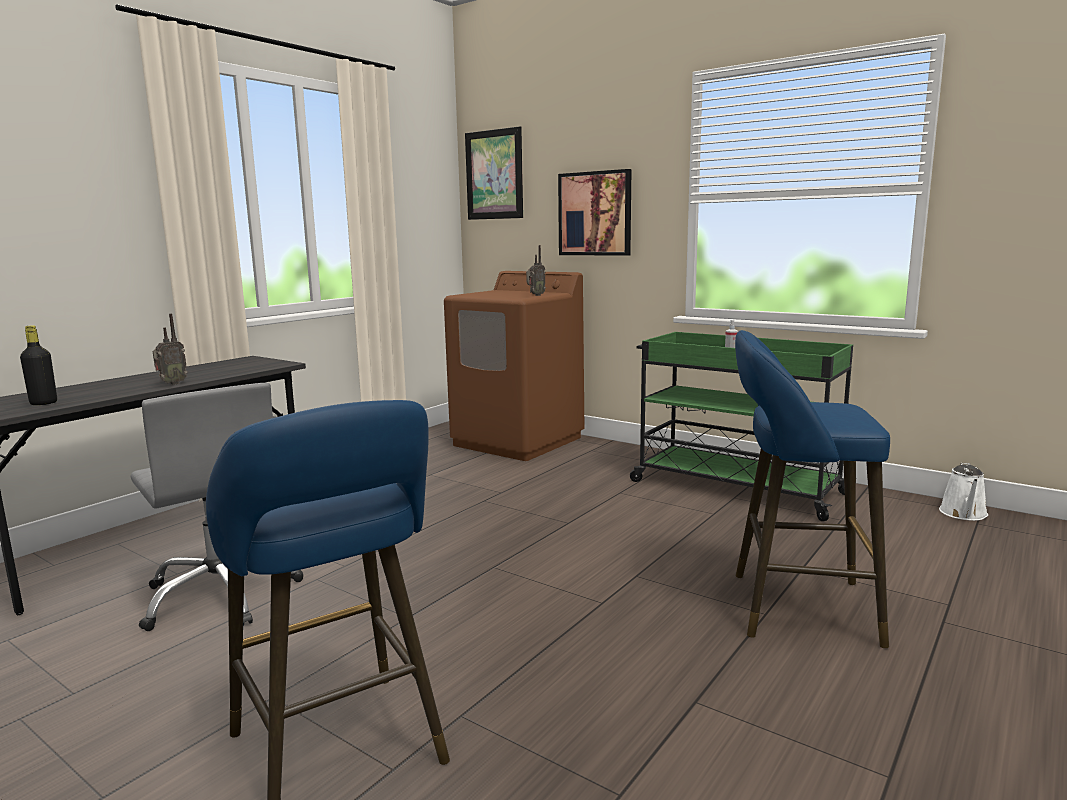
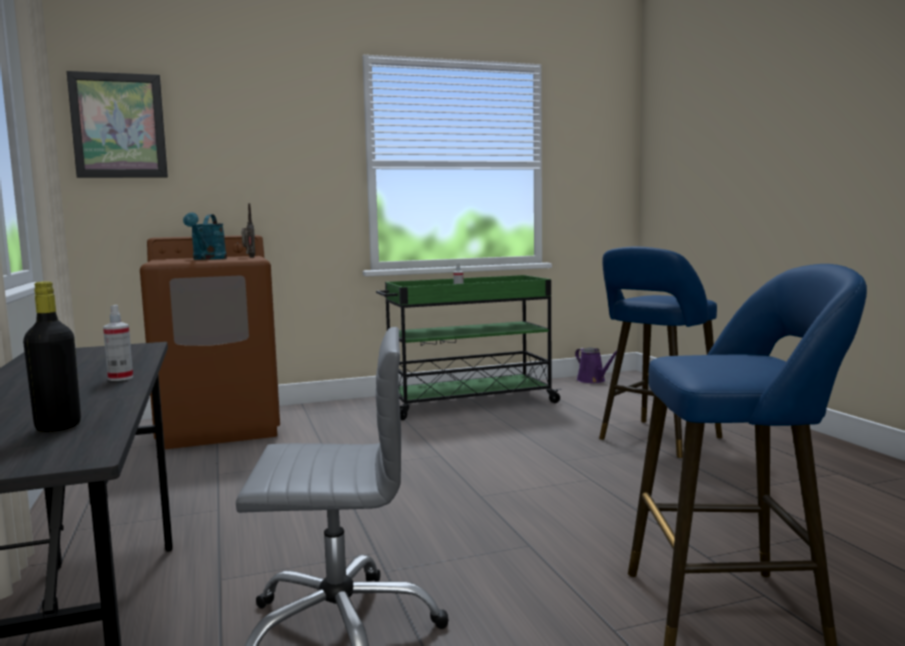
camera: 55 degrees left, 5 degrees down
radio [153,313,188,385] -> spray bottle [103,305,133,381]
picture [558,169,632,256] -> none
white watering can [939,463,988,521] -> purple watering can [575,347,617,383]
none -> turquoise watering can [183,213,227,260]

